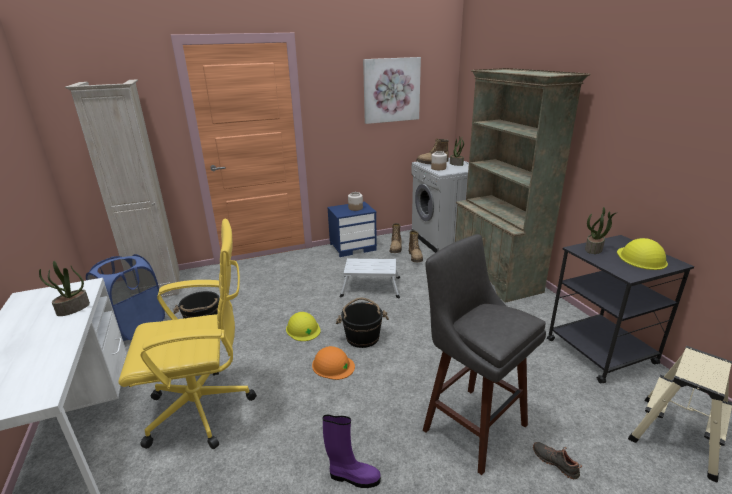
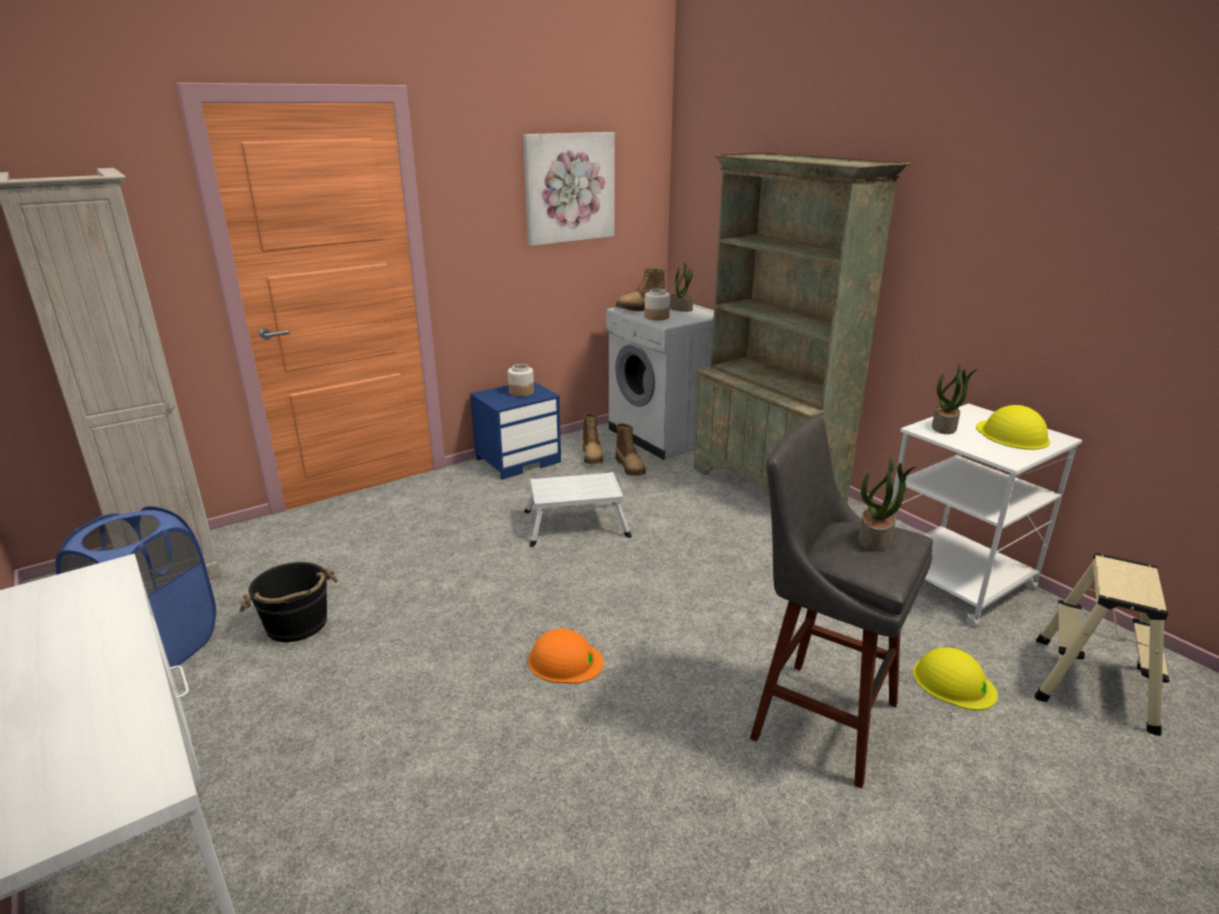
camera: 15 degrees left, 0 degrees up
potted plant [39,261,90,316] -> potted plant moved to [859,456,917,552]
yellow office chair [119,219,257,449] -> none
yellow hard hat [286,312,321,341] -> yellow hard hat moved to [913,647,998,710]
purple boot [323,415,381,488] -> none
black bucket [336,298,389,348] -> none
black shoe [533,442,582,479] -> none
black cart [547,235,694,383] -> white cart [891,403,1082,626]

